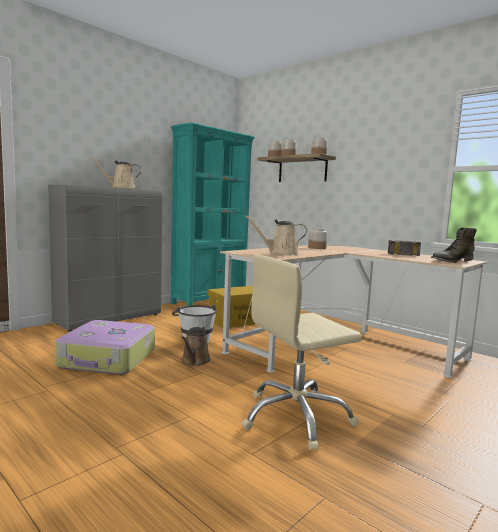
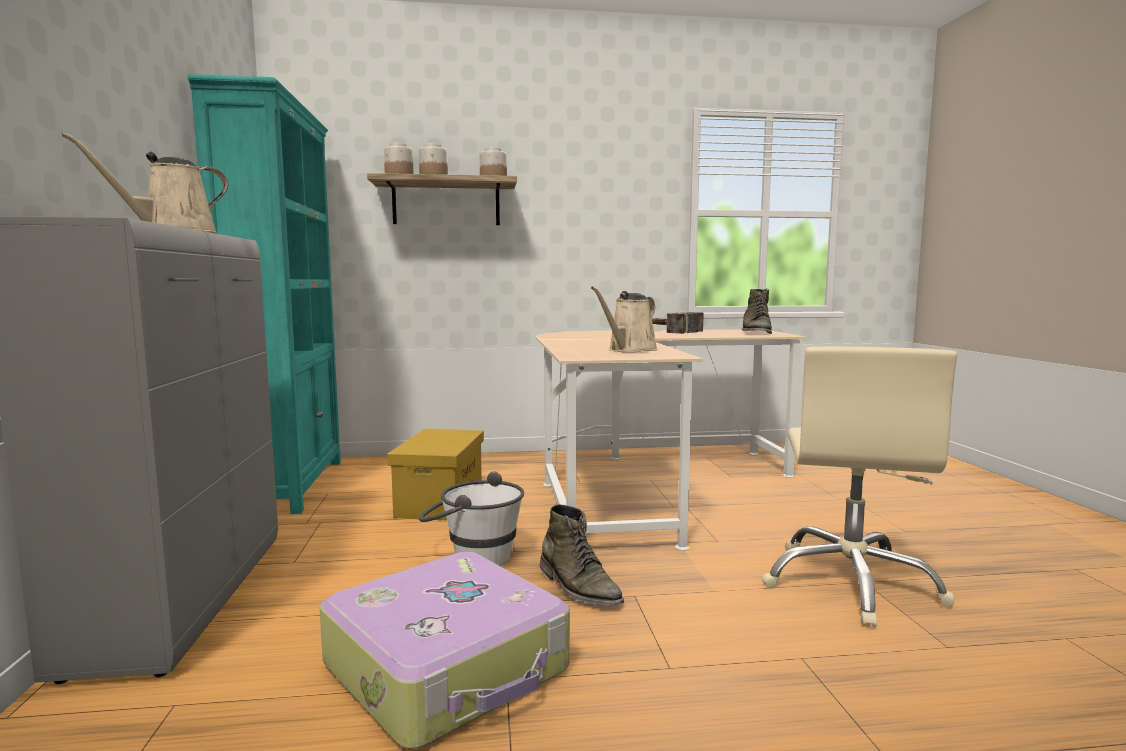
camera: 50 degrees left, 0 degrees up
brown watering can [181,326,211,366] -> green boot [540,504,624,606]
jar [308,228,327,249] -> none

